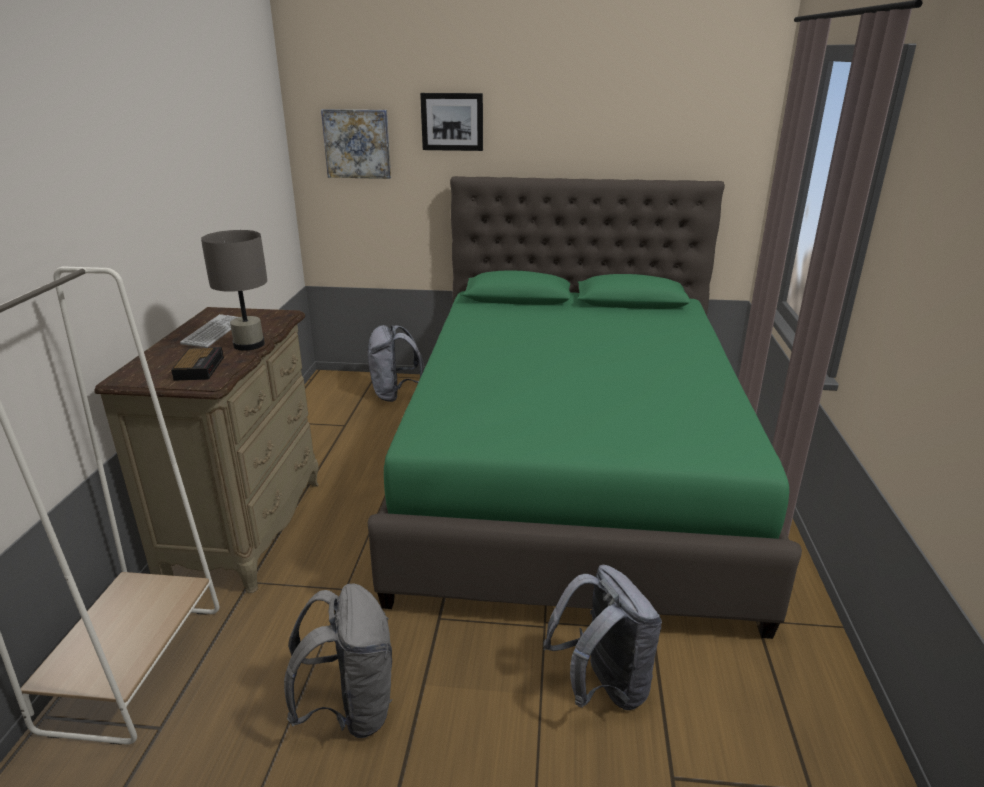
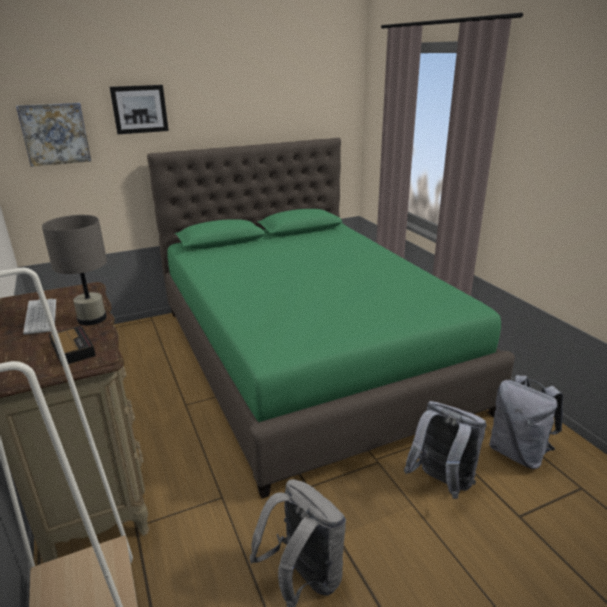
camera: 30 degrees left, 0 degrees up
grey backpack [368,325,424,402] -> grey backpack moved to [489,375,563,469]

